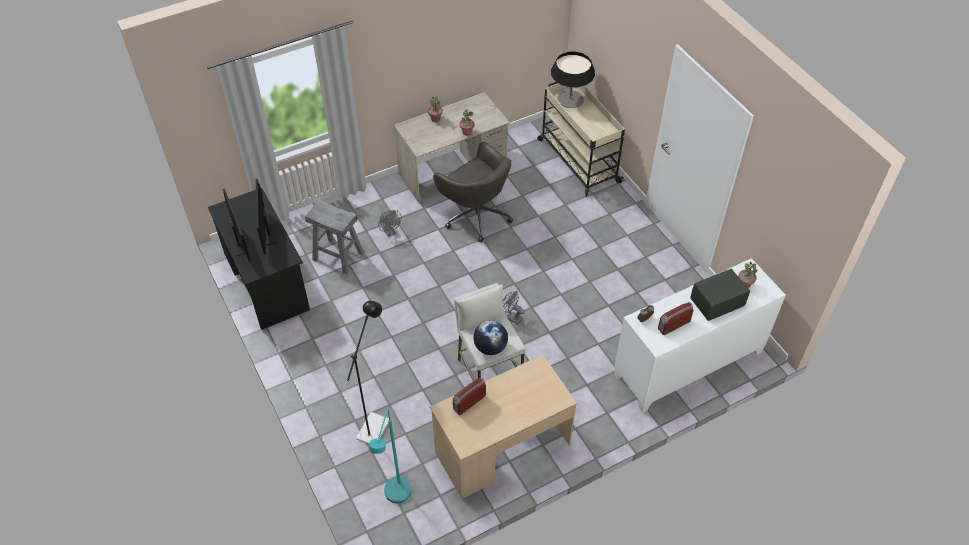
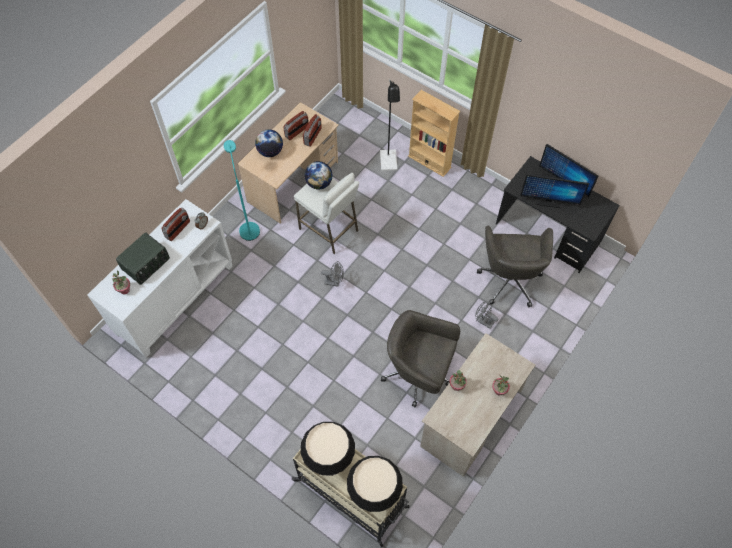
camera: 155 degrees right, 10 degrees up
monitor [255,179,277,255] -> monitor turned 135 degrees clockwise [520,174,589,208]
grey stool [305,199,364,275] -> grey office chair [477,226,553,307]
turquoise floor lamp [369,409,411,503] -> turquoise floor lamp moved to [224,140,260,241]
none -> globe [255,129,283,157]
none -> radio [283,111,309,140]
none -> table lamp [301,422,355,476]
none -> beige bookcase [408,90,460,177]

